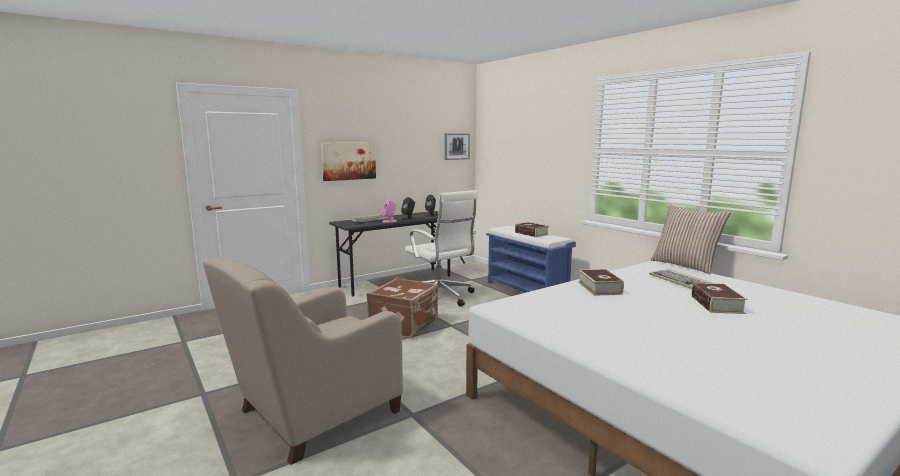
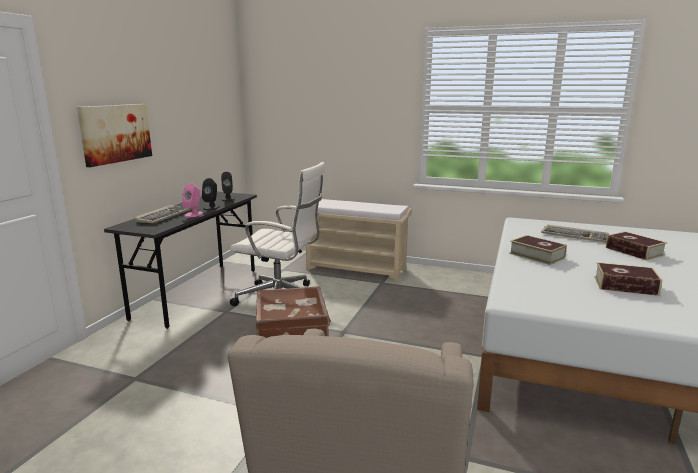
camera: 35 degrees left, 5 degrees up
picture [445,133,470,160] -> none
blue bench [486,226,576,293] -> beige bench [306,199,412,281]
book [515,222,549,237] -> book moved to [595,262,662,296]
pillow [650,205,731,274] -> none

